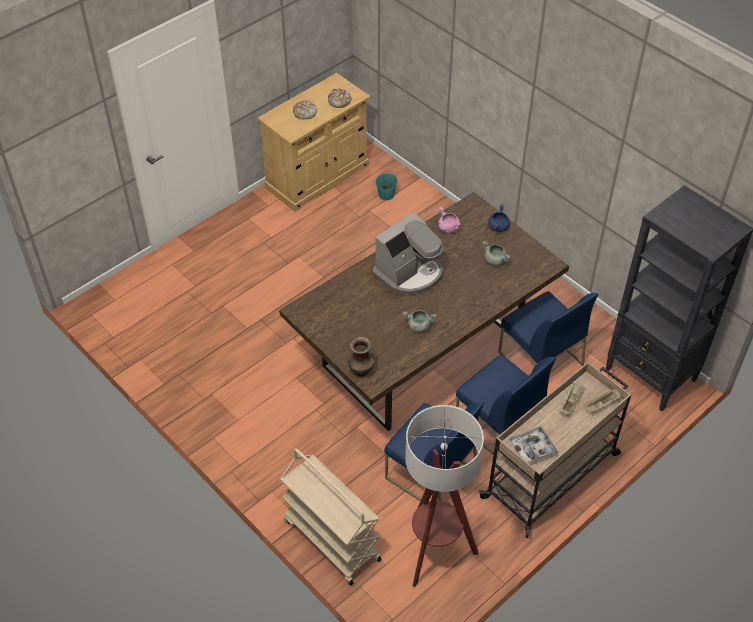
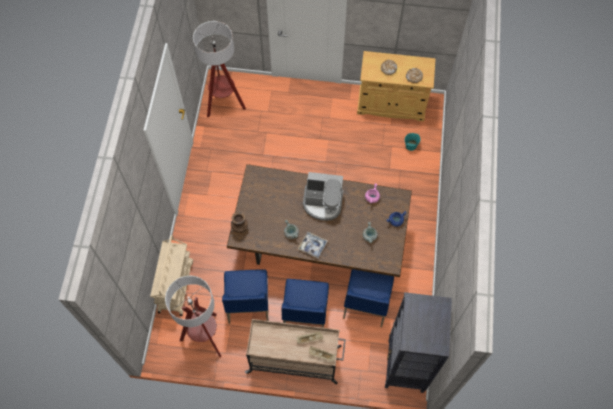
camera: 50 degrees right, 15 degrees up
tray [508,425,558,463] -> tray moved to [298,232,328,258]
none -> floor lamp [193,21,246,117]

